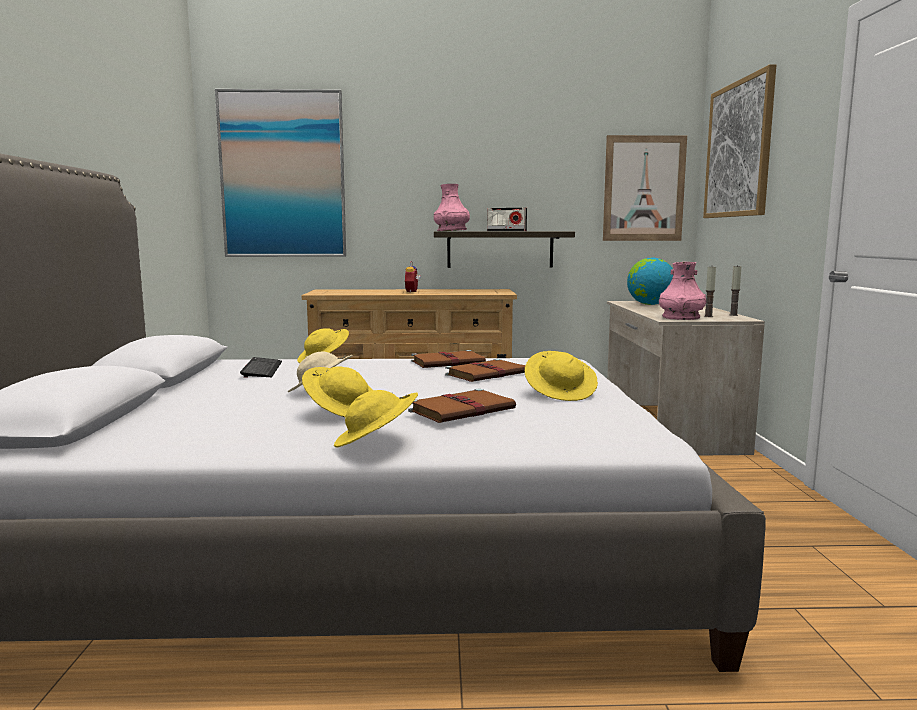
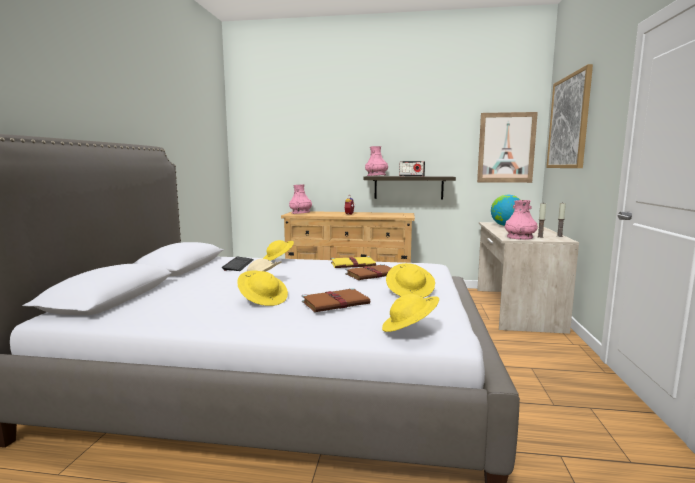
camera: 10 degrees right, 0 degrees up
picture [215,89,346,257] -> none
yellow hat [334,390,418,448] -> yellow hat moved to [382,294,439,332]
brown book [411,350,486,368] -> yellow book [331,256,376,268]
none -> pink vase [289,184,312,214]

